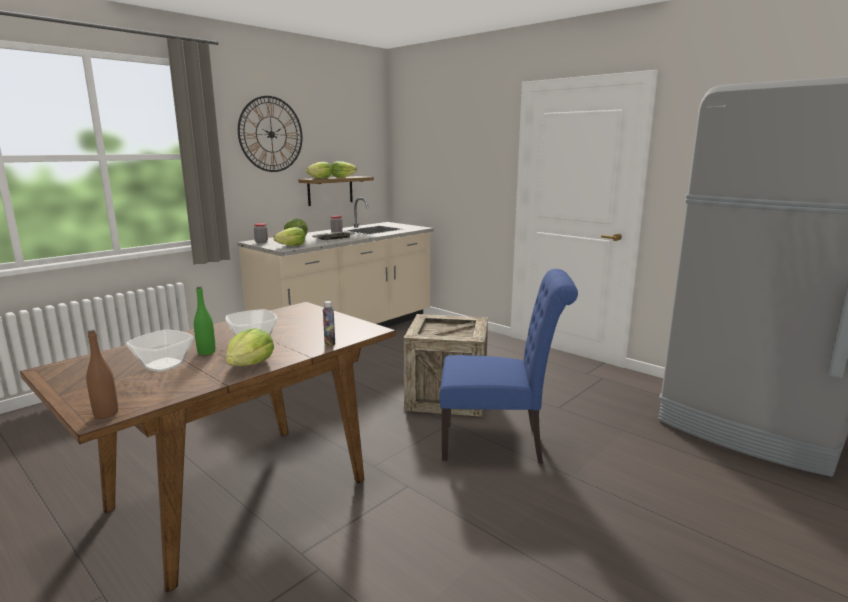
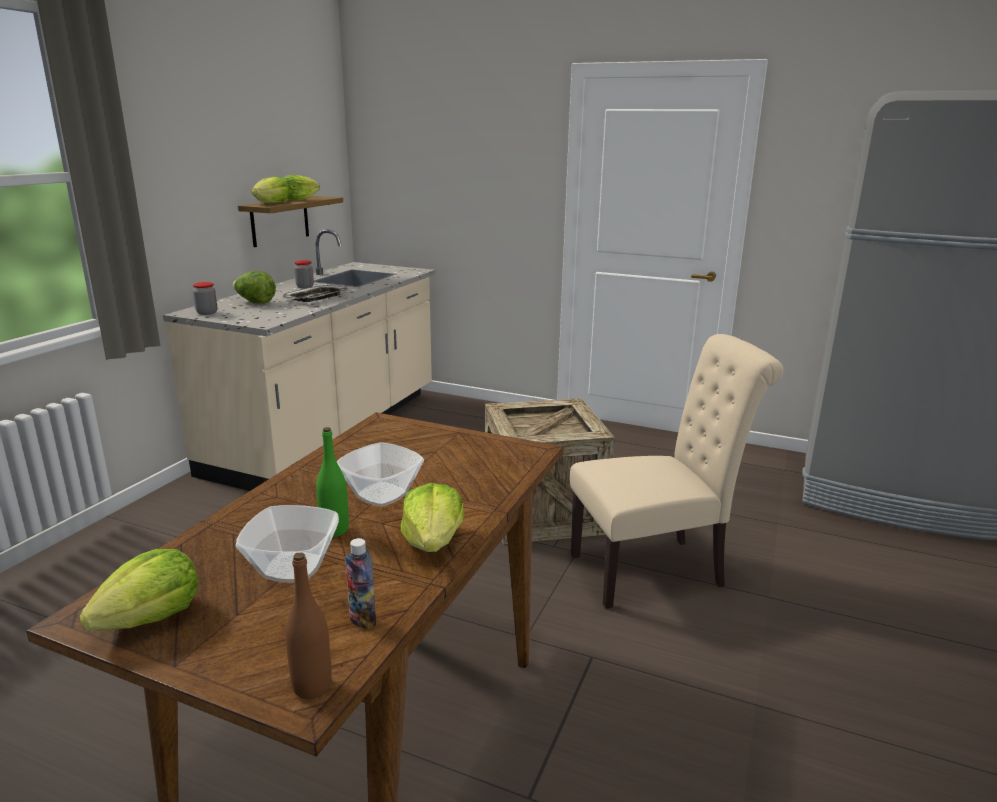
camera: 20 degrees left, 5 degrees up
wall clock [238,96,302,172] -> none
lettuce [273,227,305,246] -> lettuce moved to [79,549,198,631]
bottle [323,301,335,346] -> bottle moved to [345,538,376,629]
blue chair [439,269,578,463] -> beige chair [570,334,783,609]

